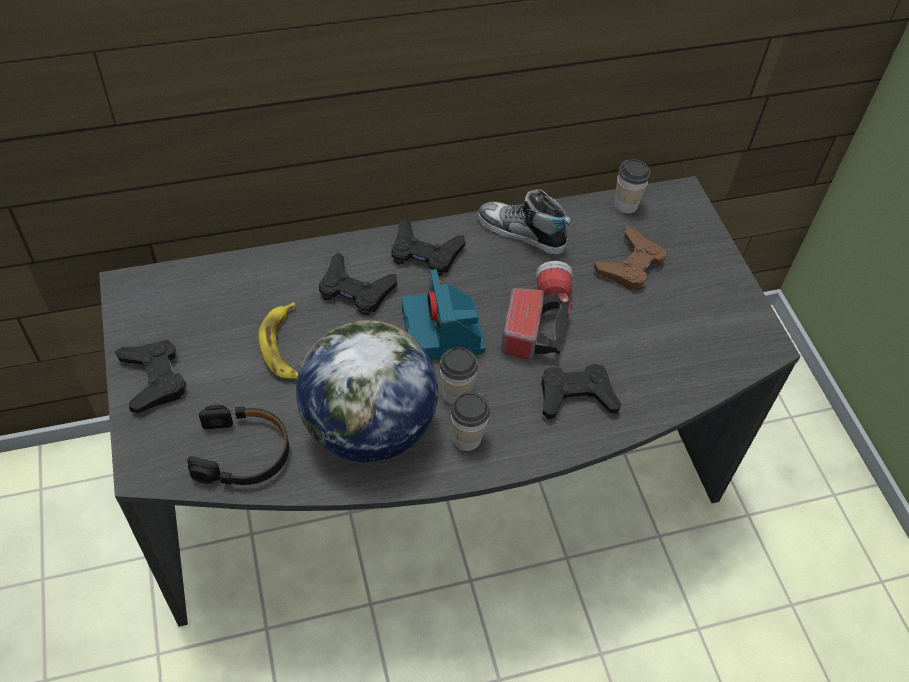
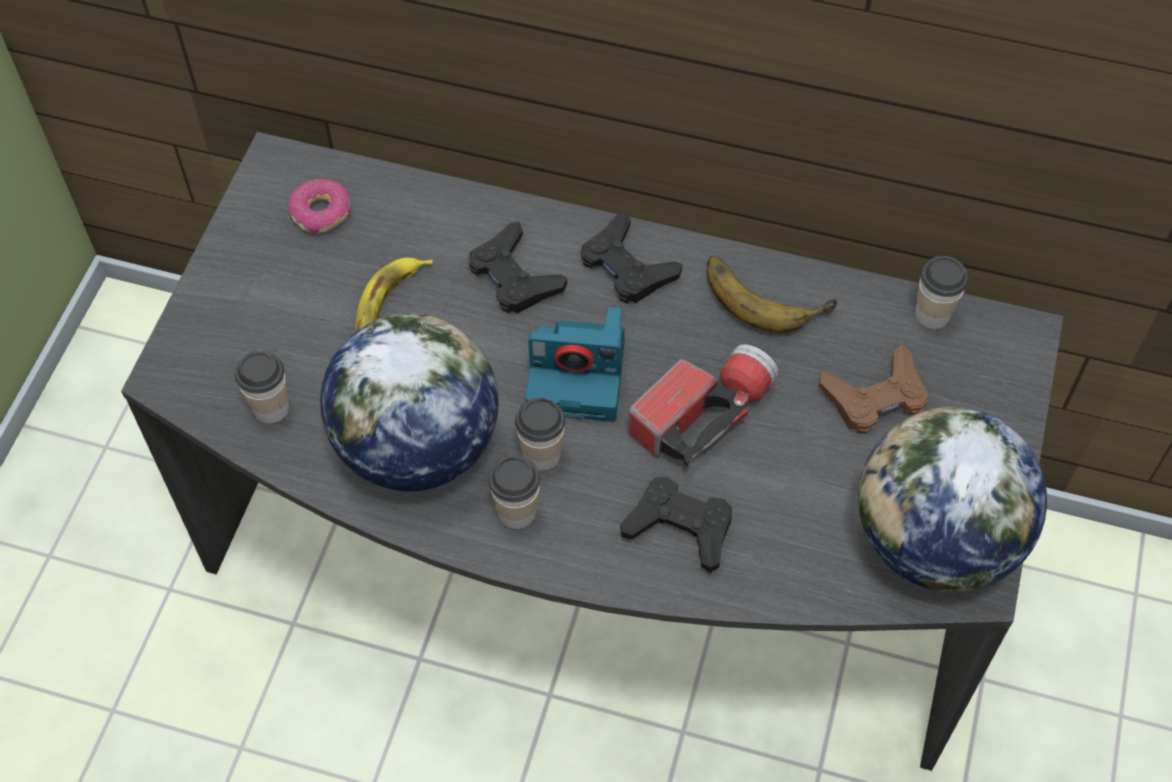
camera: 35 degrees right, 5 degrees up
black game controller [115,340,186,413] -> none
black headphones [187,405,289,485] -> cup [235,351,289,423]
camera [402,269,485,360] -> camera turned 105 degrees counterclockwise [525,307,625,422]
shoe [478,189,571,255] -> banana [707,256,838,333]
none -> donut [288,179,351,234]
none -> globe [858,407,1047,592]

